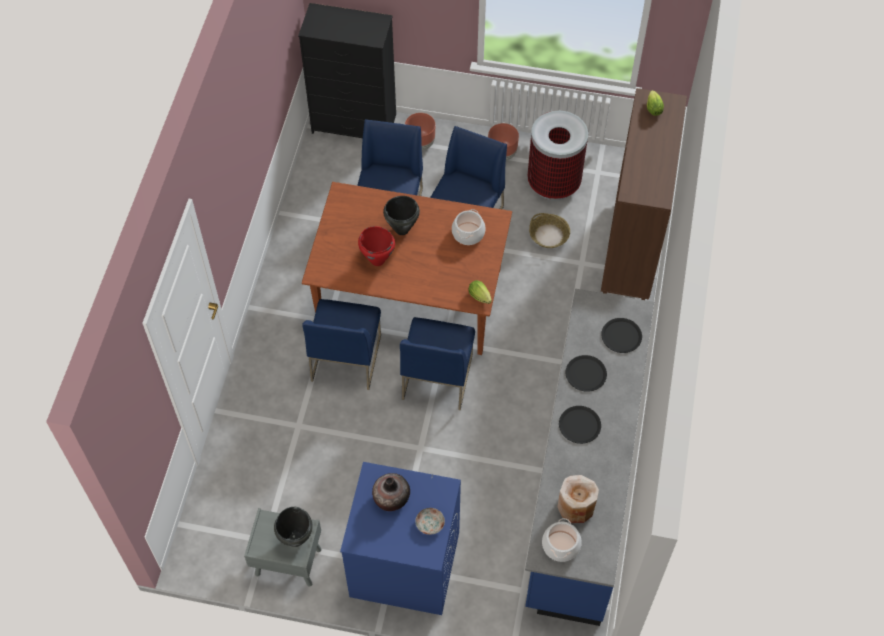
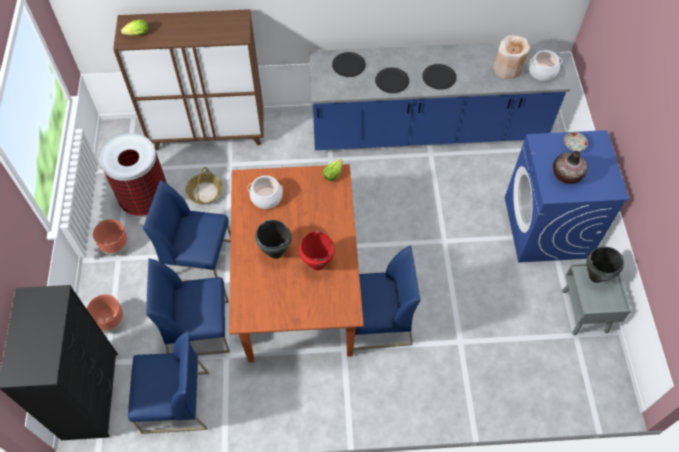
camera: 105 degrees left, 0 degrees up
blue chair [400,317,475,410] -> blue chair moved to [128,331,209,434]

